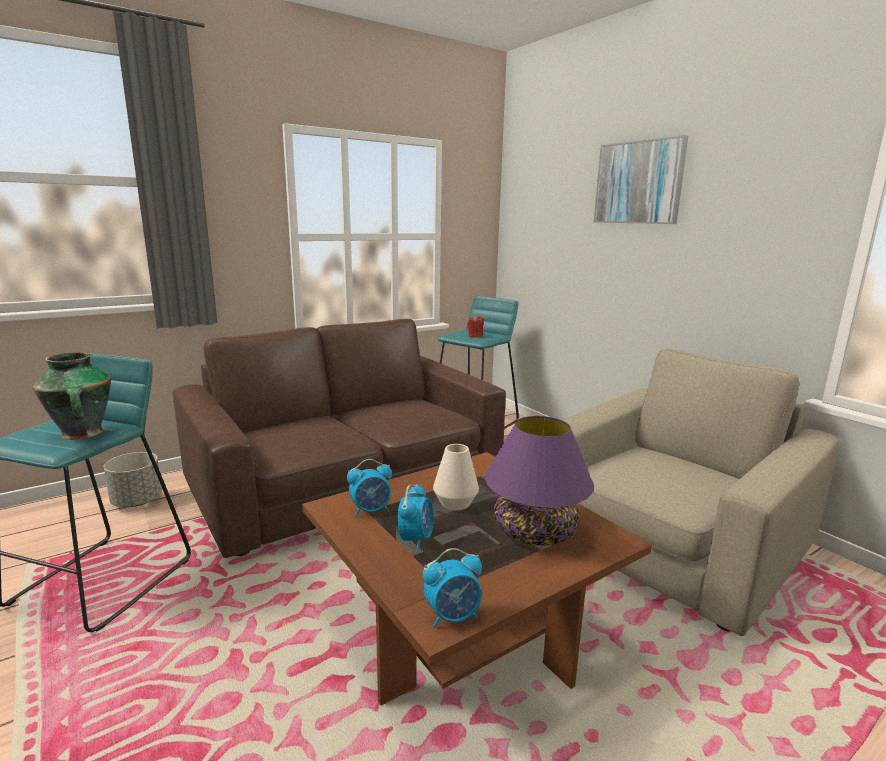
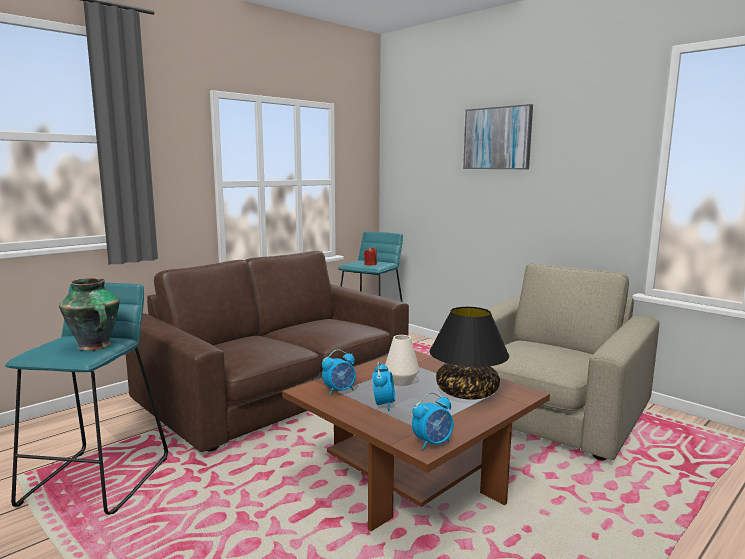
camera: 10 degrees left, 5 degrees down
grey planter [104,452,162,507] -> none
purple table lamp [485,416,594,546] -> black table lamp [429,307,509,400]

